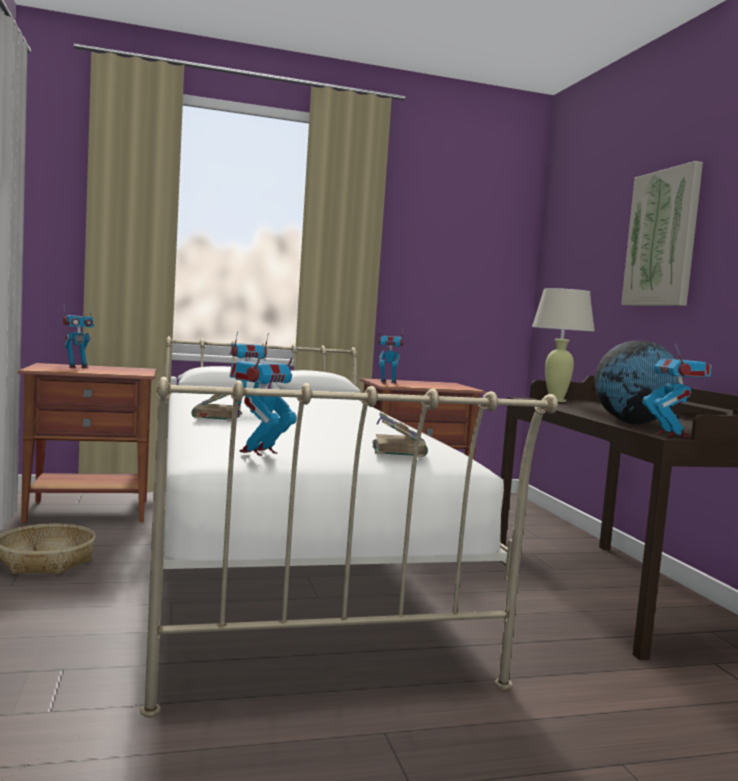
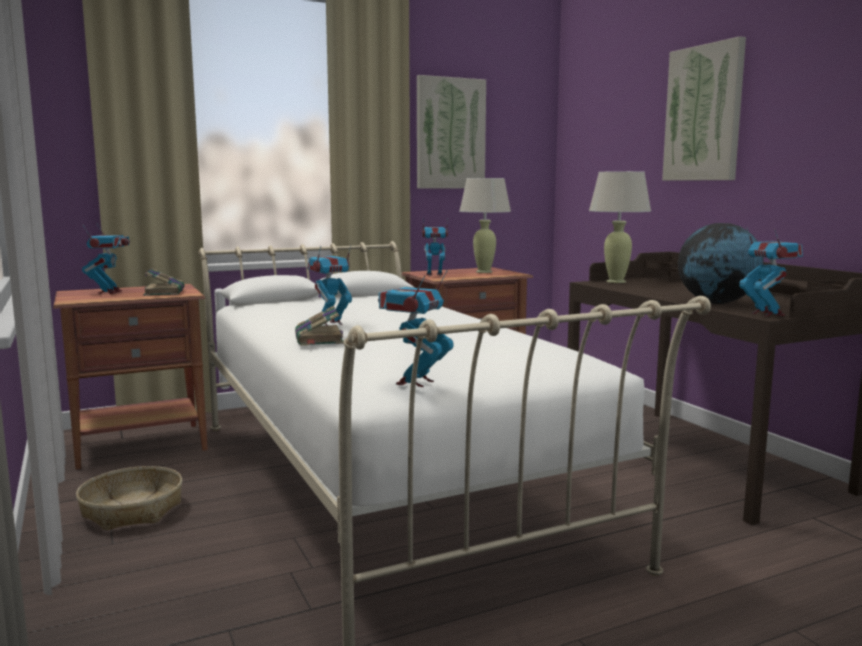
camera: 10 degrees left, 5 degrees up
toy robot [63,310,94,368] -> toy robot turned 45 degrees counterclockwise [82,223,130,294]
book [373,412,428,457] -> book moved to [143,268,184,296]
none -> picture [417,75,486,188]
none -> beige table lamp [459,178,511,273]

